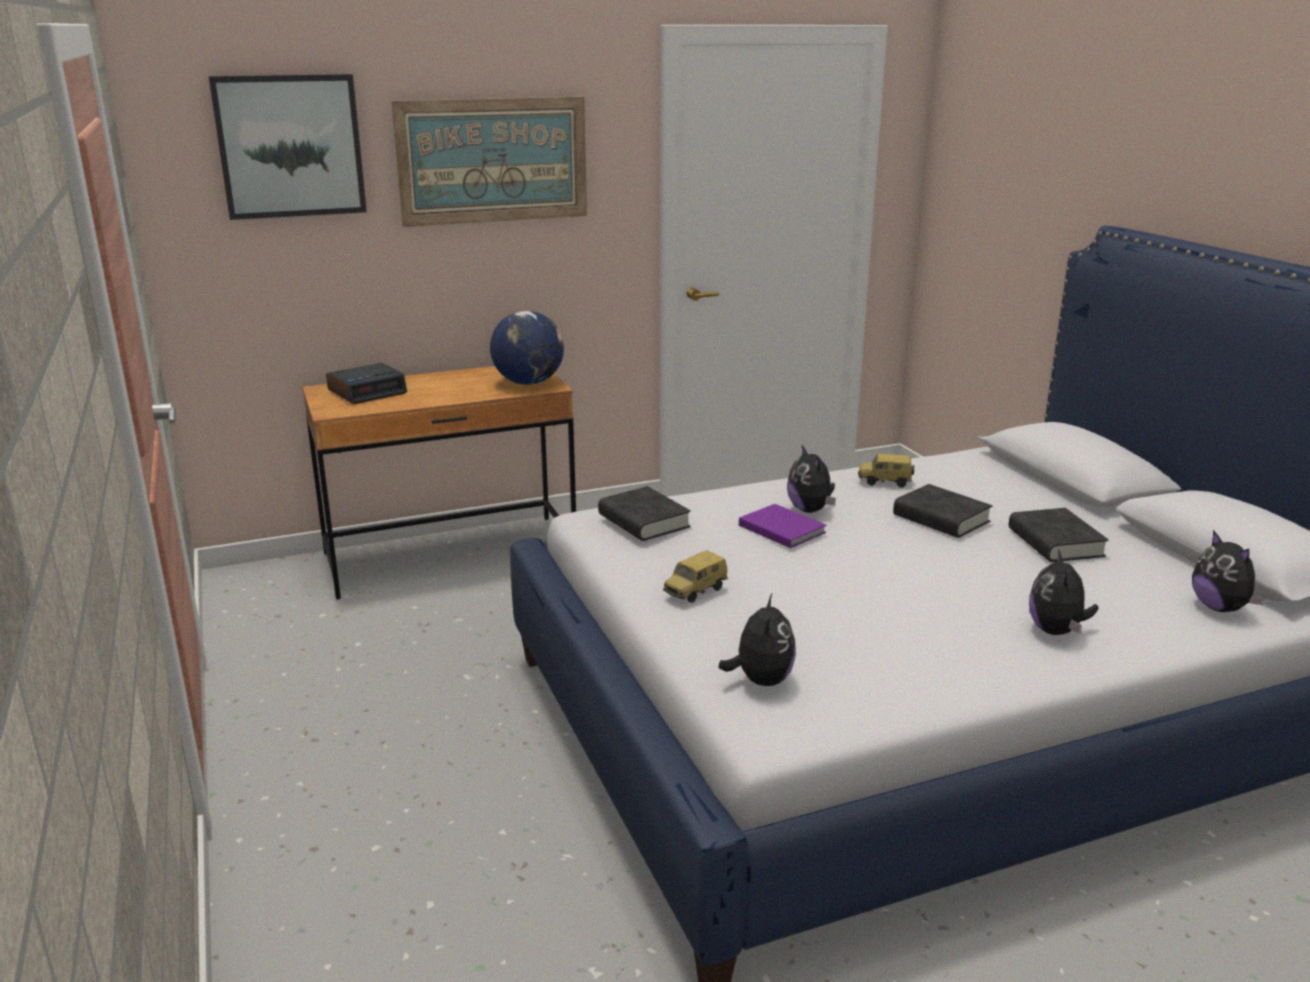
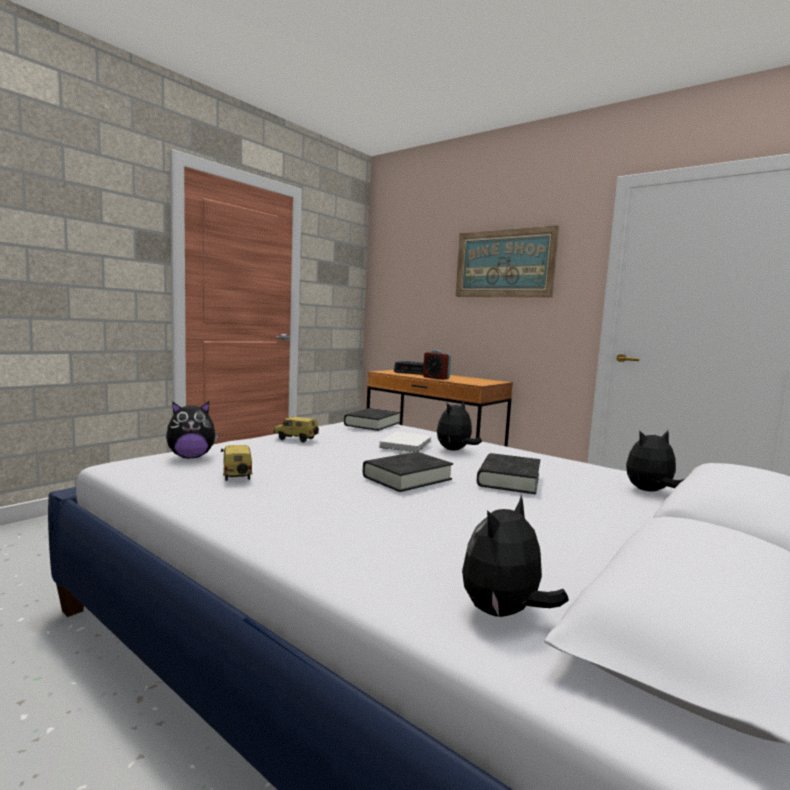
camera: 60 degrees right, 15 degrees down
picture [209,74,367,220] -> none
globe [490,311,564,385] -> none
purple book [739,504,827,548] -> white book [379,432,432,452]
toy car [858,454,914,488] -> toy car moved to [221,445,253,481]
black book [1009,508,1108,562] -> black book moved to [363,452,453,492]
plush toy [1029,549,1098,635] -> plush toy moved to [626,430,685,492]
none -> alarm clock [423,350,451,380]

